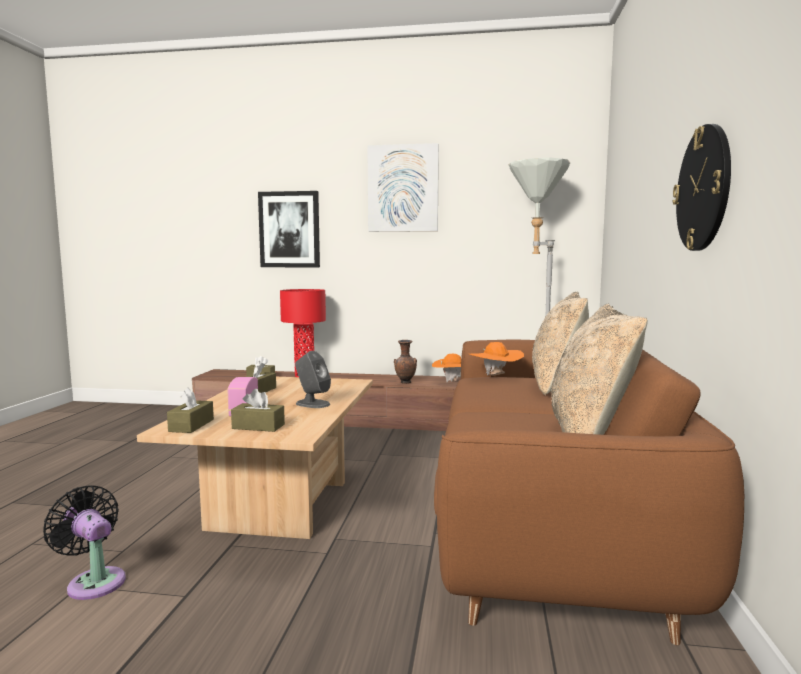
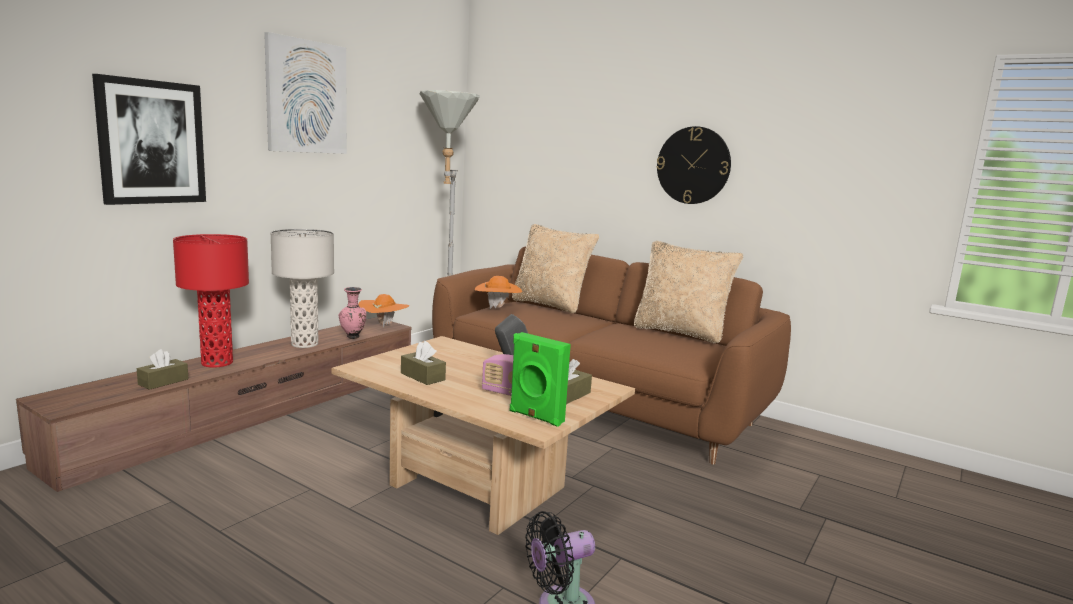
camera: 65 degrees left, 5 degrees up
brown tissue box [167,387,214,433] -> green speaker [510,332,571,427]
brown vase [394,340,417,384] -> pink vase [339,287,366,339]
none -> white table lamp [271,229,334,348]

